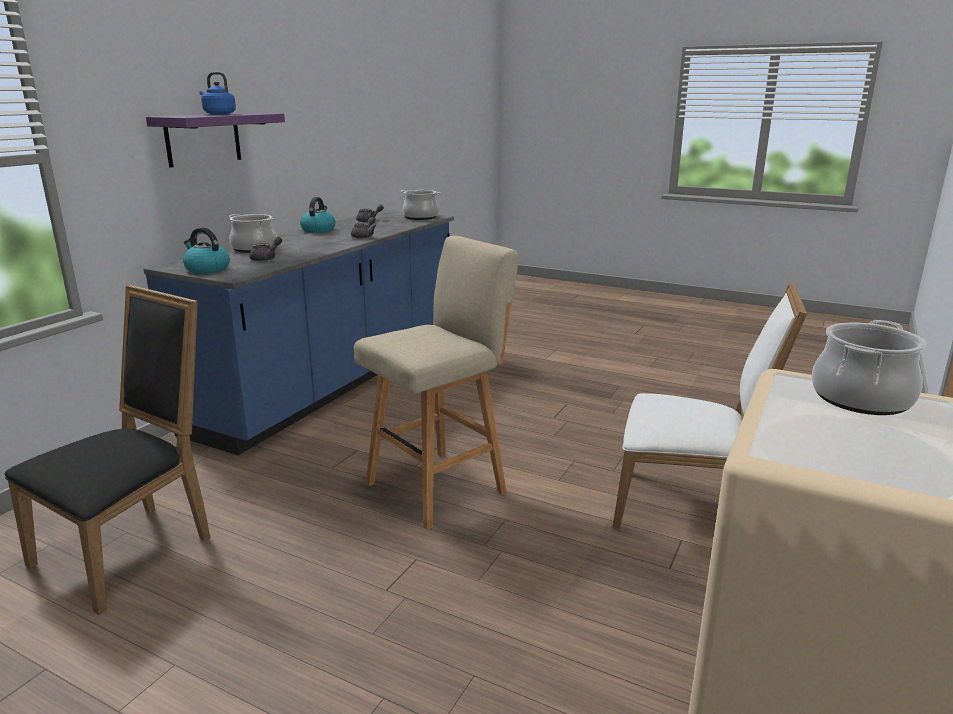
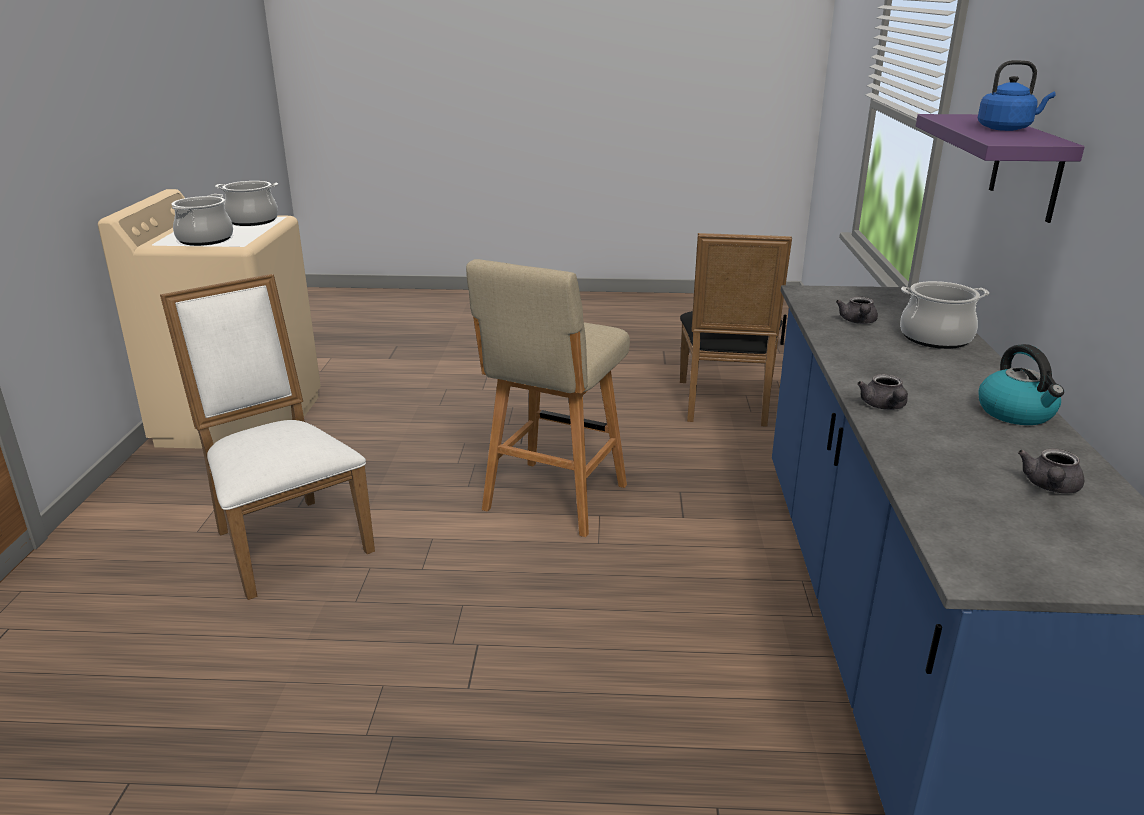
camera: 155 degrees right, 5 degrees up
kettle [183,228,230,274] -> none
cooking pot [400,190,441,220] -> cooking pot moved to [215,181,278,226]
white chair [613,283,807,530] -> white chair turned 60 degrees clockwise [160,274,375,600]

